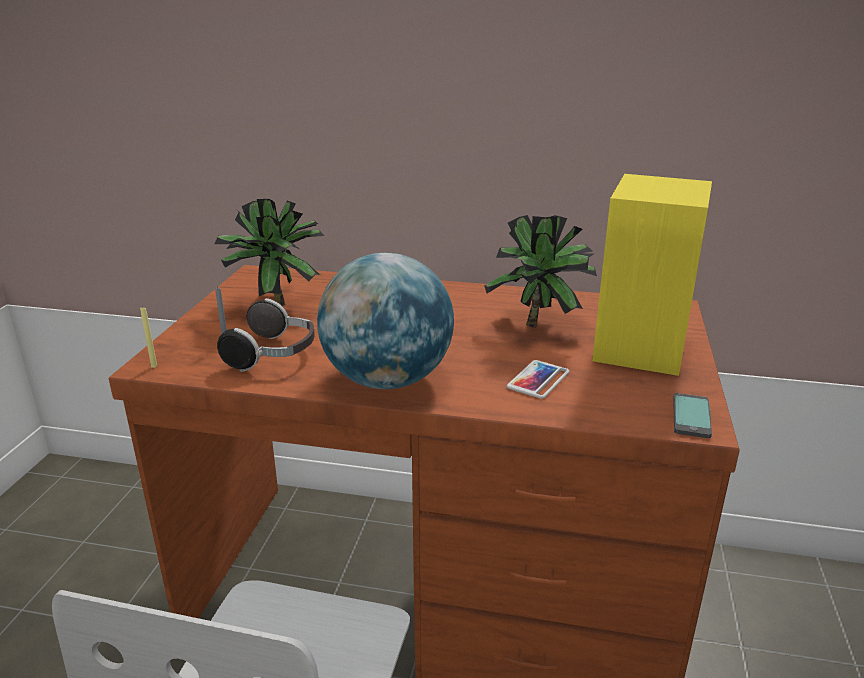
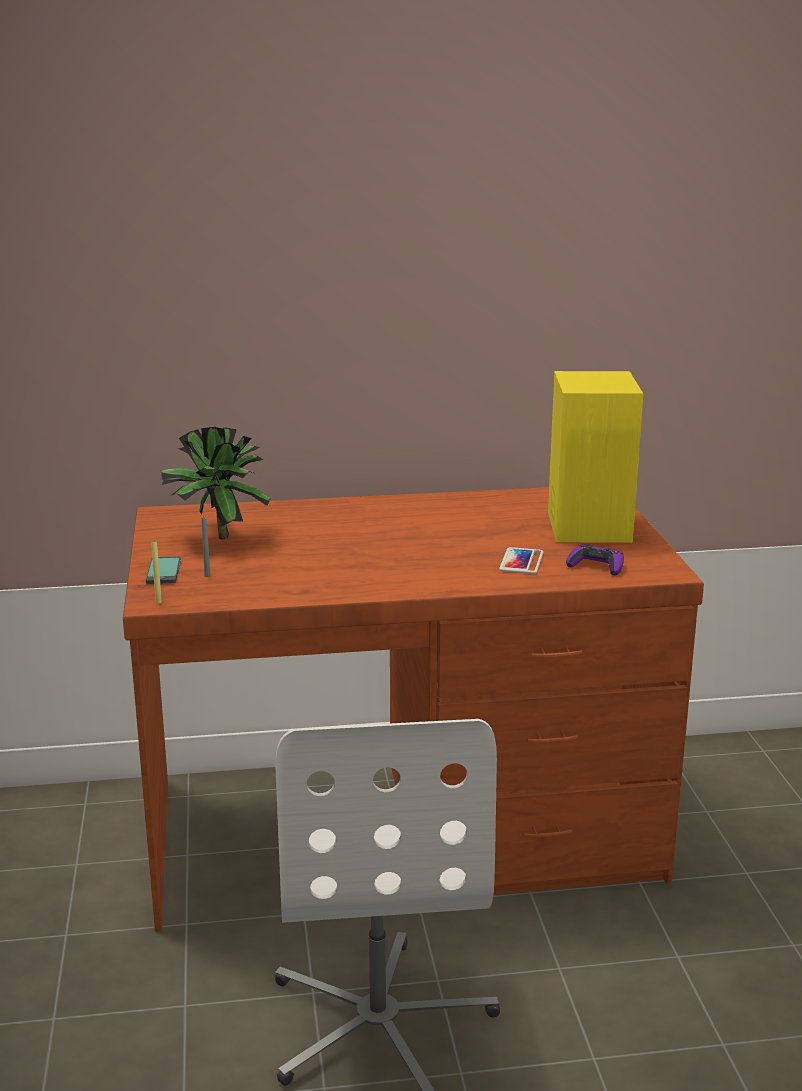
camera: 20 degrees left, 5 degrees down
headphones [217,298,315,372] -> none
globe [317,253,454,389] -> none
potted plant [484,215,597,327] -> none
phone [673,393,712,438] -> phone moved to [146,556,181,584]
none -> purple game controller [566,545,624,576]

